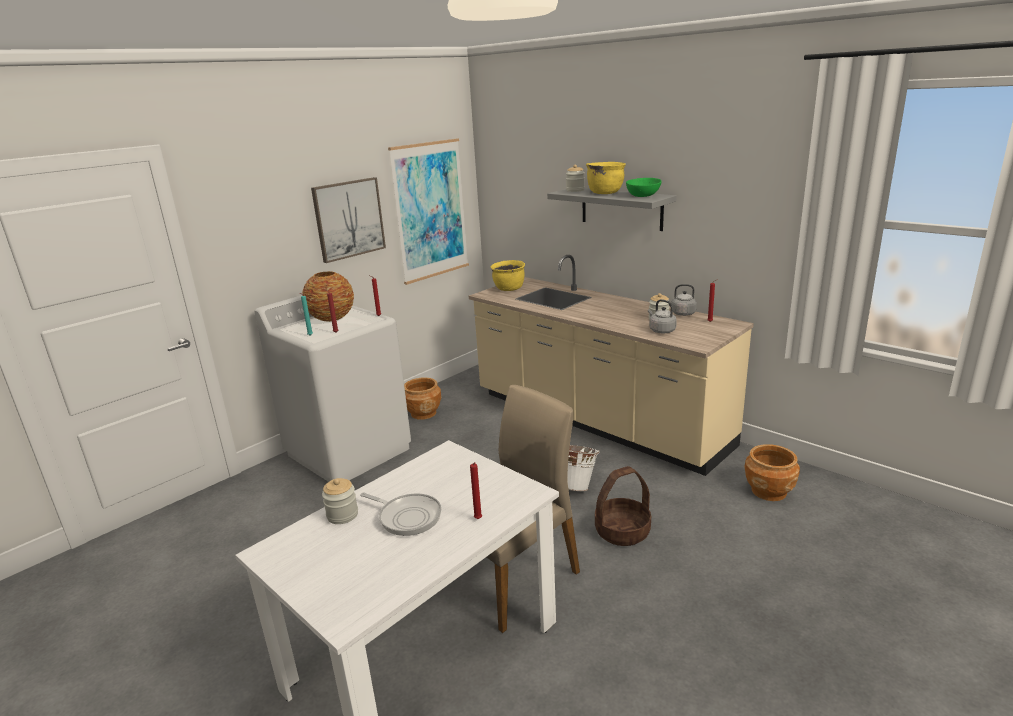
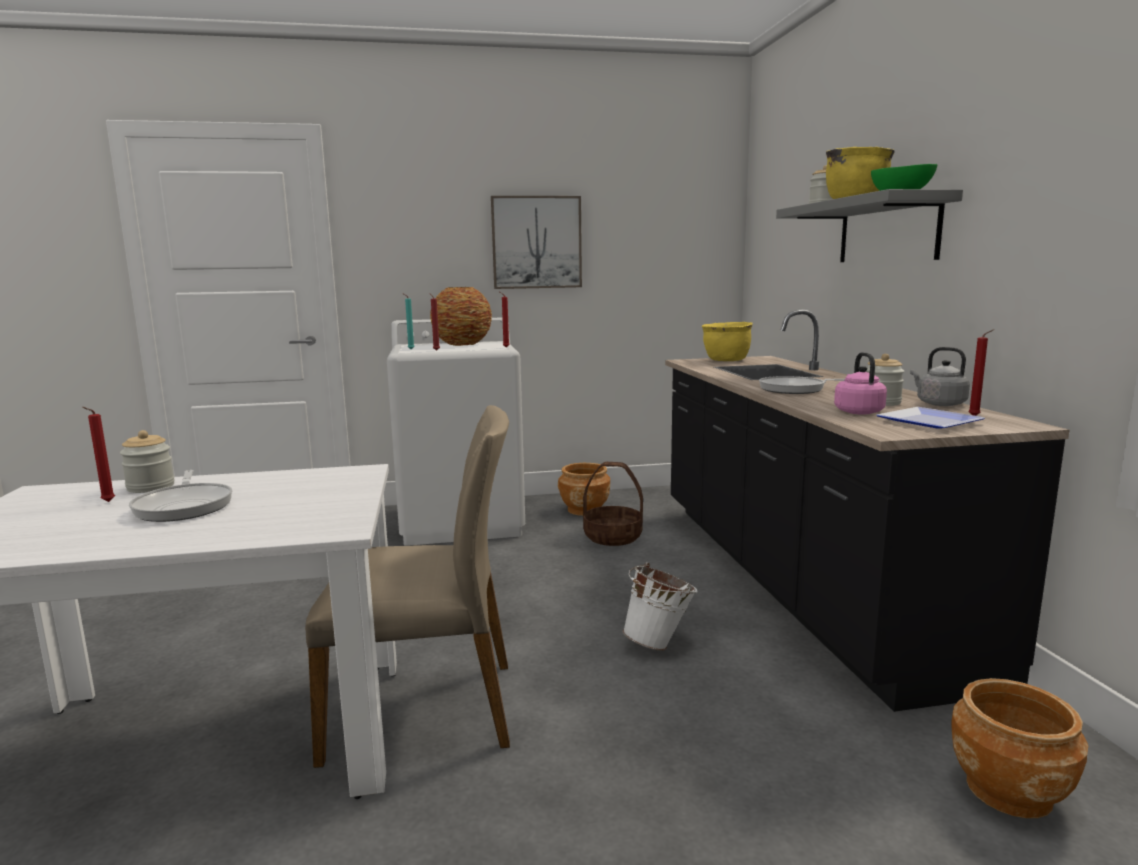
camera: 35 degrees right, 10 degrees down
picture [388,138,469,285] -> none
beige counter [469,255,754,476] -> black counter [665,310,1070,712]
red candle [470,462,482,519] -> red candle moved to [82,407,115,502]
basket [595,466,651,546] -> basket moved to [583,462,643,546]
grey kettle [648,299,677,333] -> pink kettle [834,352,887,415]
none -> frying pan [759,376,845,394]
none -> plate [877,407,985,429]

